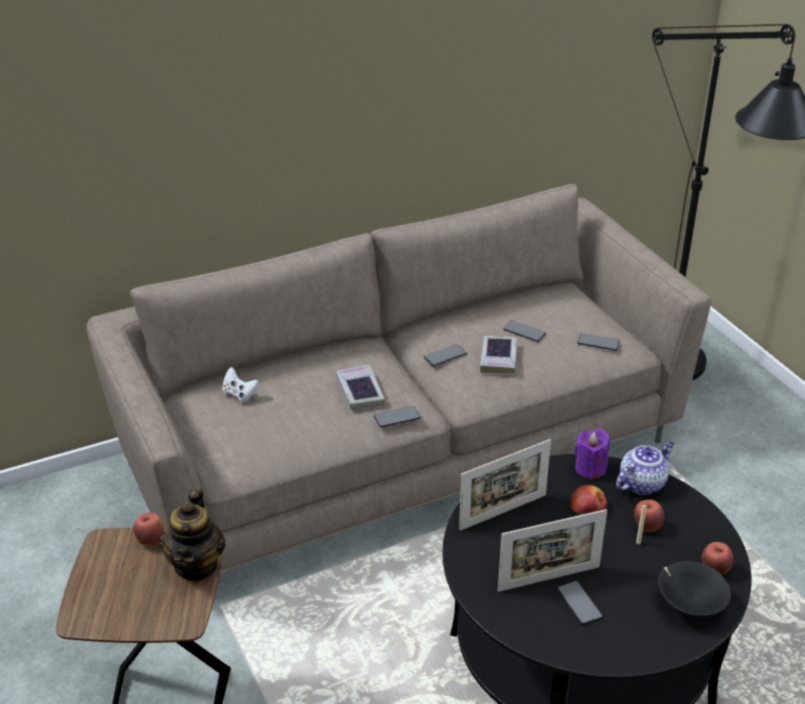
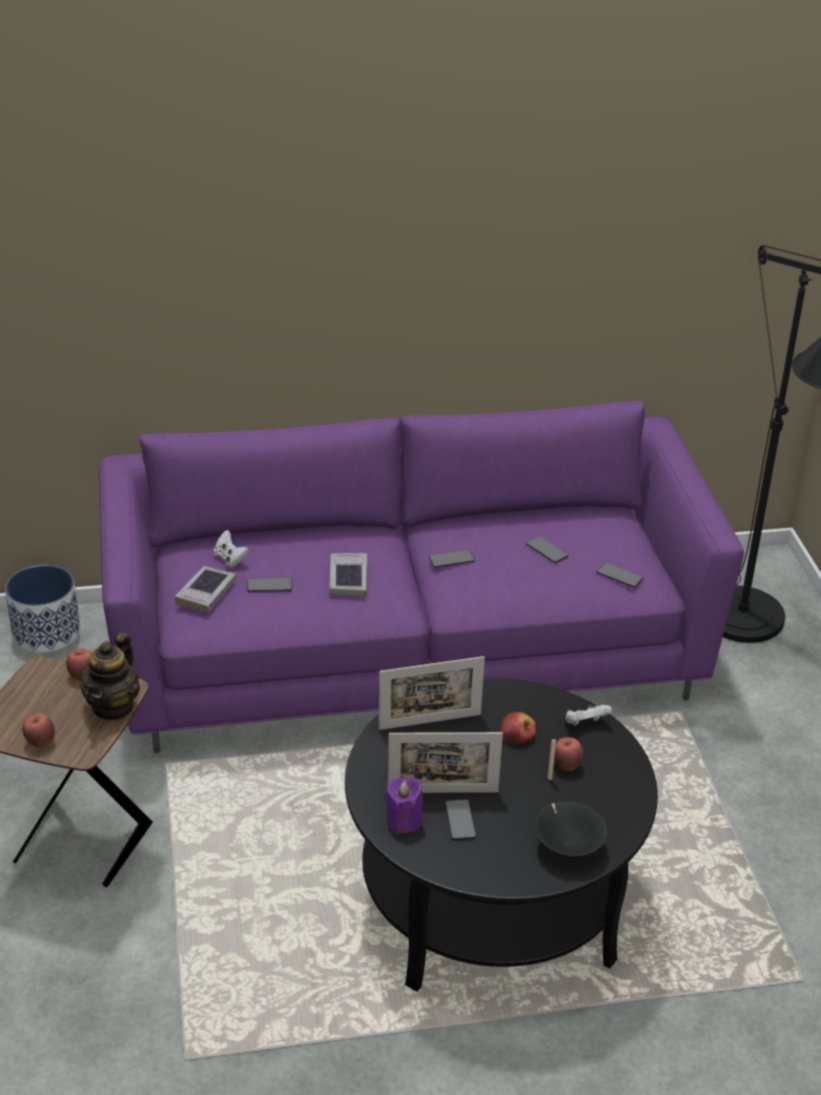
camera: 15 degrees right, 0 degrees up
beige sofa [87,184,711,573] -> purple sofa [99,401,744,753]
phone [374,406,421,427] -> phone moved to [247,578,292,592]
book [480,336,518,374] -> book moved to [175,566,237,612]
purple candle [575,429,610,480] -> purple candle moved to [384,777,423,834]
teapot [616,441,674,495] -> white game controller [565,705,612,726]
apple [702,542,734,575] -> apple moved to [22,713,55,747]
none -> planter [5,565,80,653]

